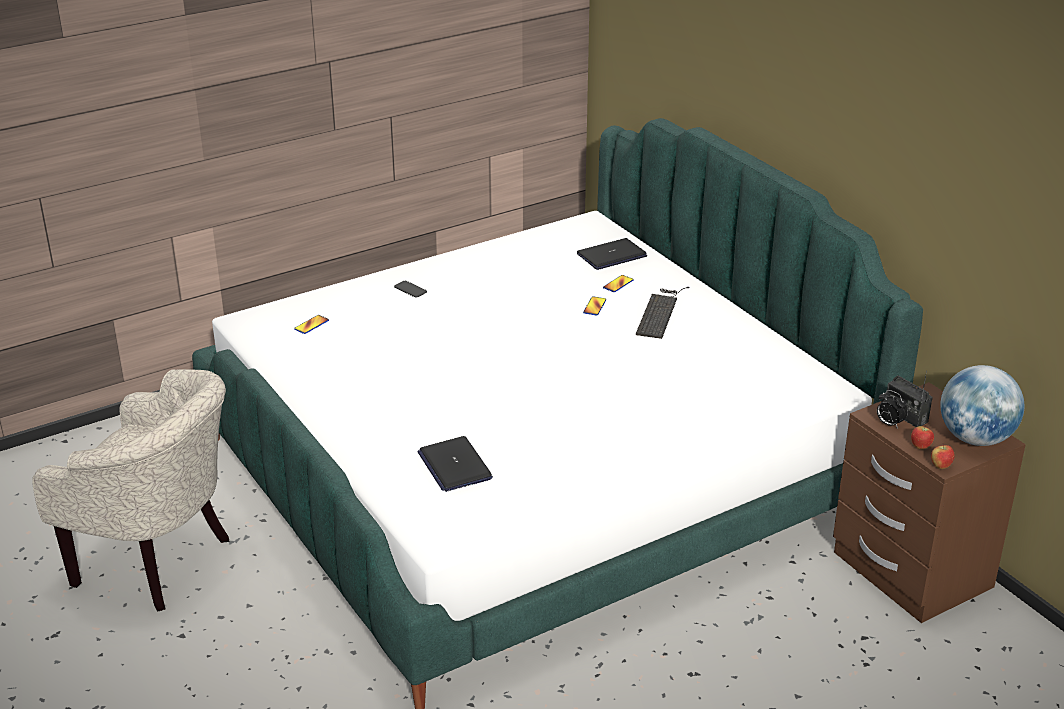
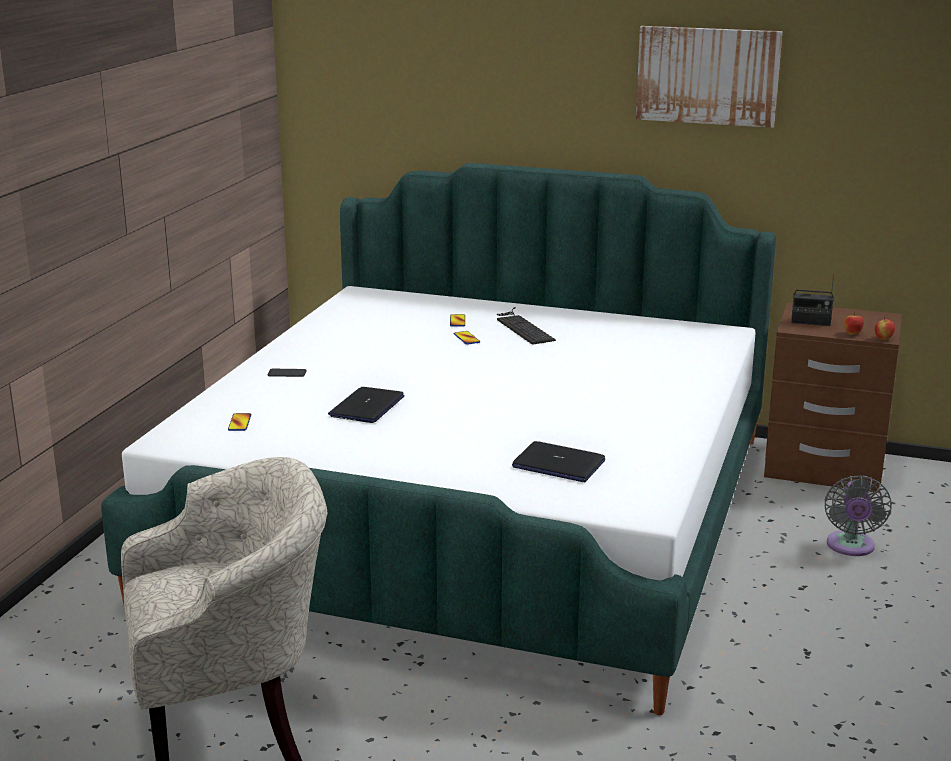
camera: 40 degrees left, 10 degrees down
laptop [577,238,647,270] -> laptop moved to [328,387,405,423]
alarm clock [877,390,908,428] -> none
globe [940,365,1024,446] -> none
none -> picture [636,26,783,128]
none -> grey fan [825,475,892,556]

